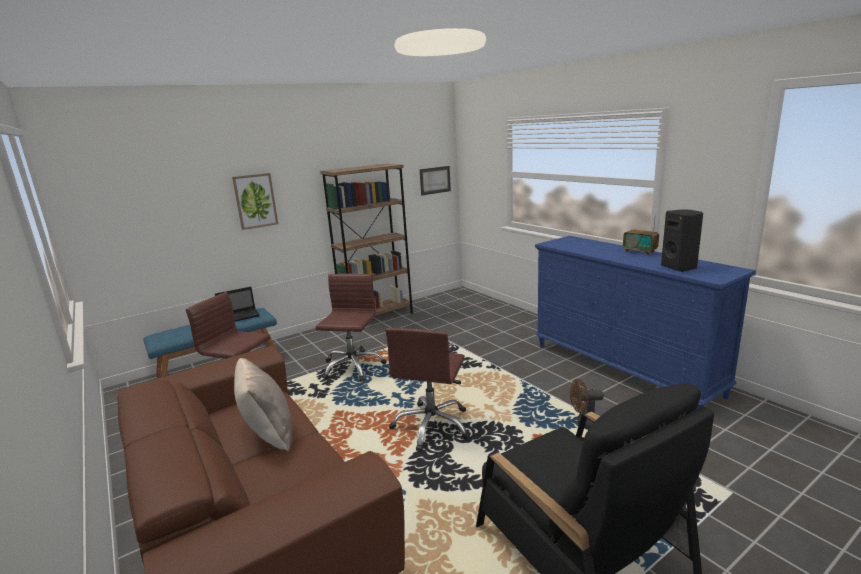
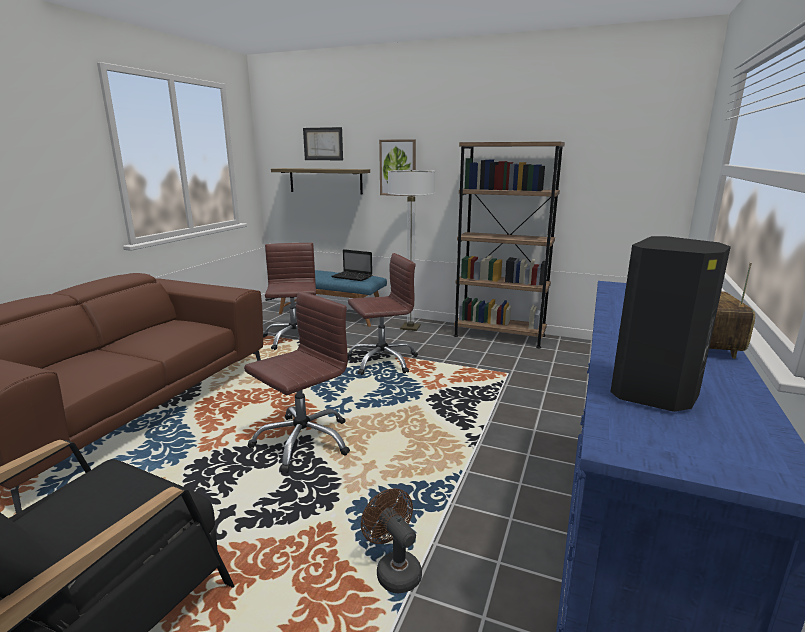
camera: 55 degrees right, 0 degrees up
beige pillow [234,358,293,452] -> none
brown office chair [385,328,470,452] -> brown office chair turned 150 degrees clockwise [244,291,350,473]
picture [419,166,451,196] -> picture moved to [303,127,343,160]
none -> shelf [271,168,370,194]
none -> floor lamp [388,170,435,331]

